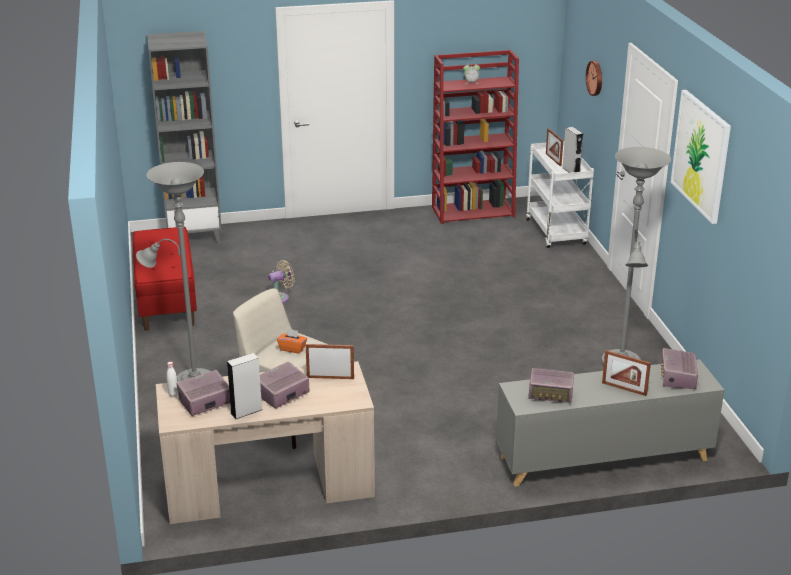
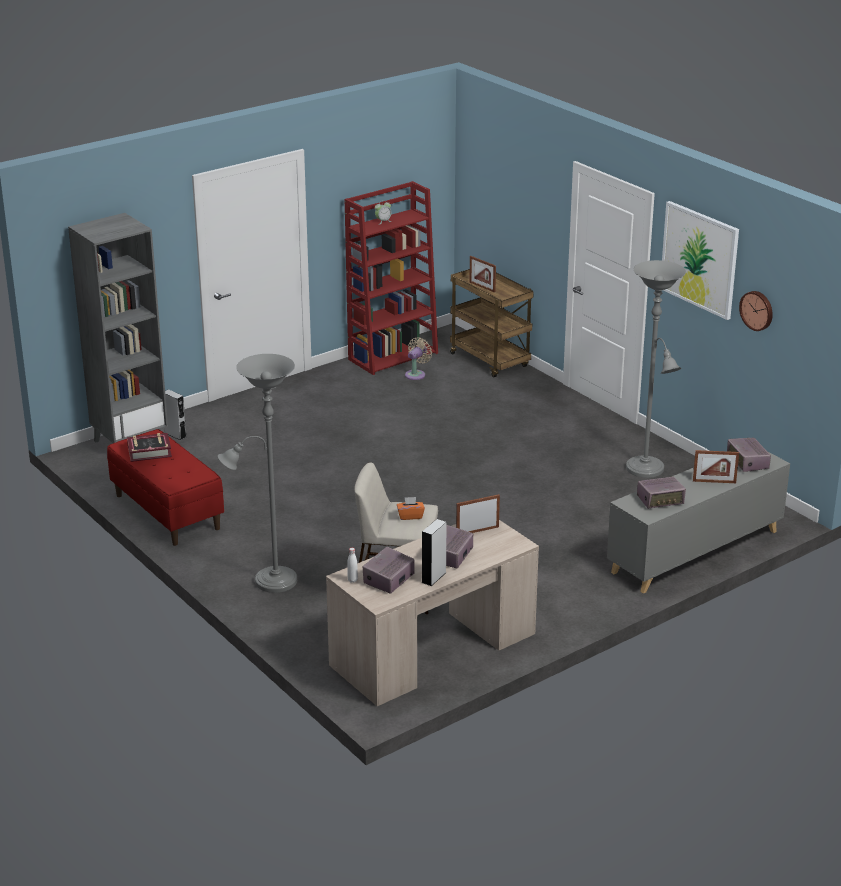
camera: 25 degrees left, 0 degrees up
beige fan [268,260,295,303] -> beige fan moved to [405,337,432,380]
white cart [526,141,594,248] -> brown cart [450,269,534,377]
grey speaker [563,127,583,173] -> grey speaker moved to [165,389,186,440]
wall clock [586,61,602,96] -> wall clock moved to [739,291,773,331]
none -> book [127,433,172,462]

